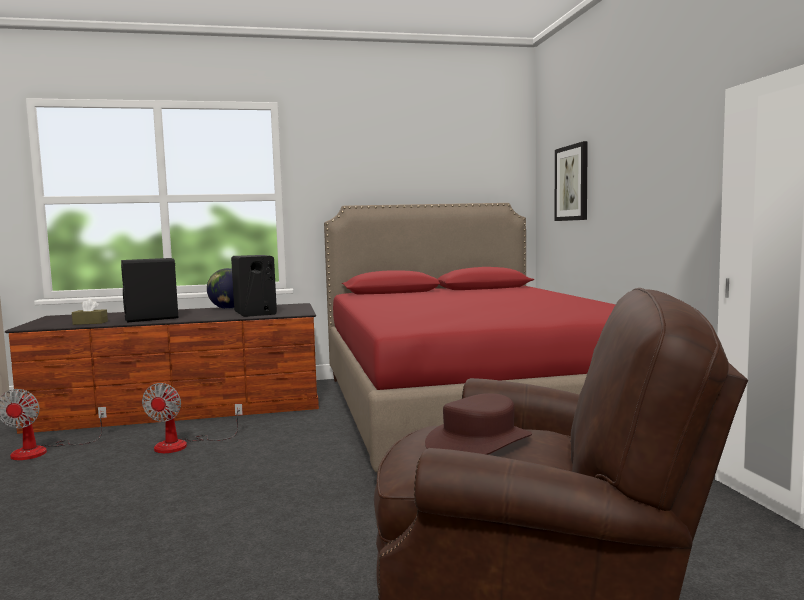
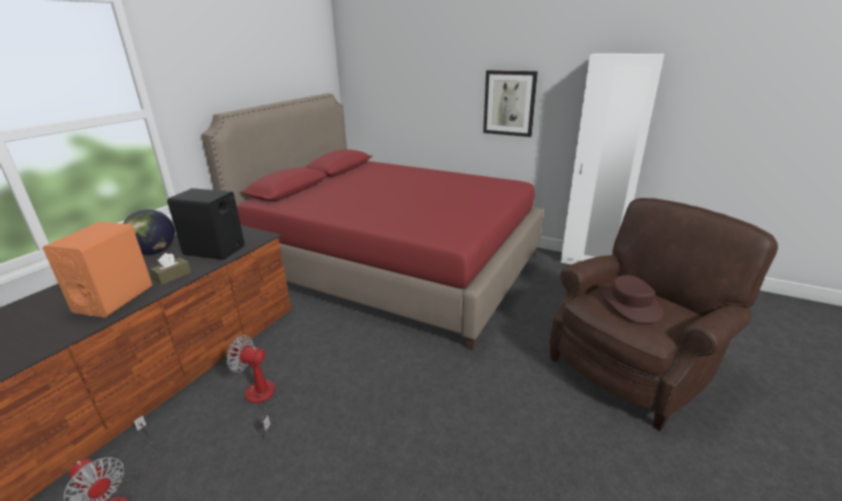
camera: 50 degrees left, 20 degrees up
brown tissue box [72,299,108,325] -> brown tissue box moved to [150,253,191,285]
black speaker [121,258,178,323] -> orange speaker [43,222,152,318]
fan [142,383,243,453] -> fan turned 150 degrees clockwise [226,335,281,439]
picture [555,141,588,221] -> picture moved to [483,70,538,137]

